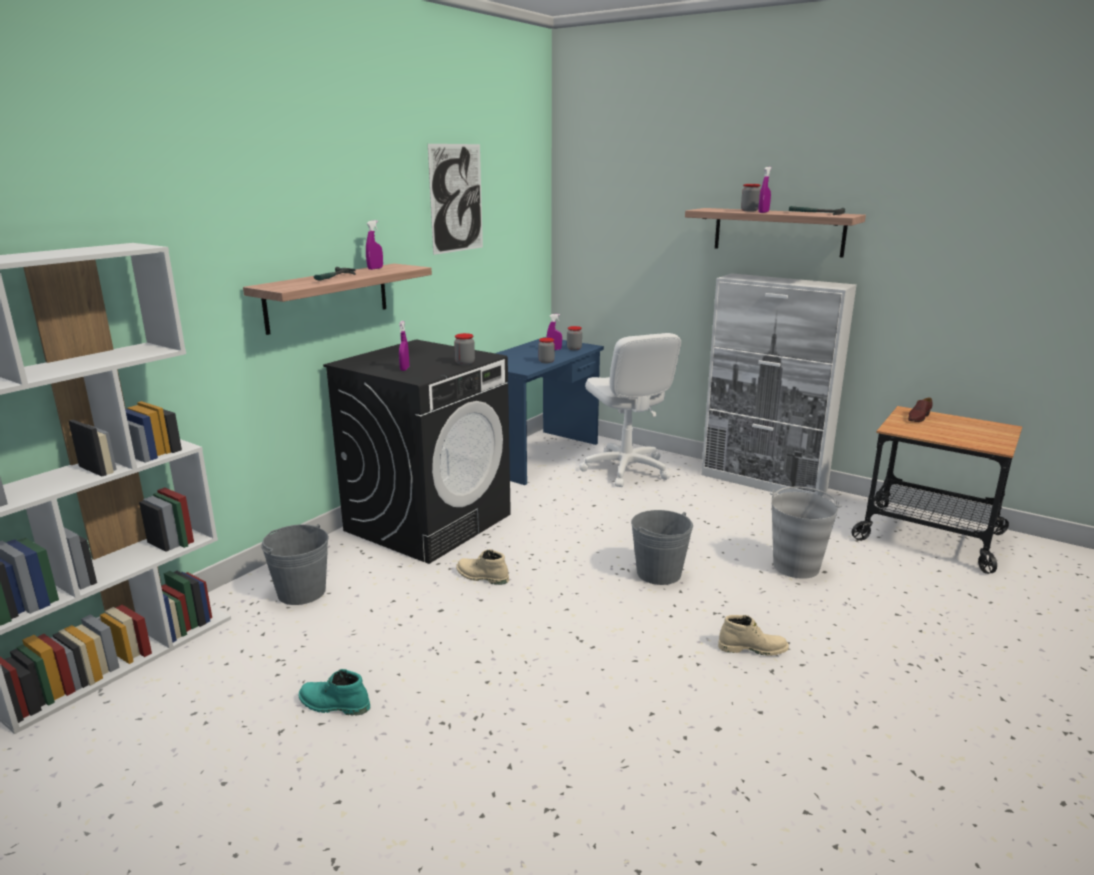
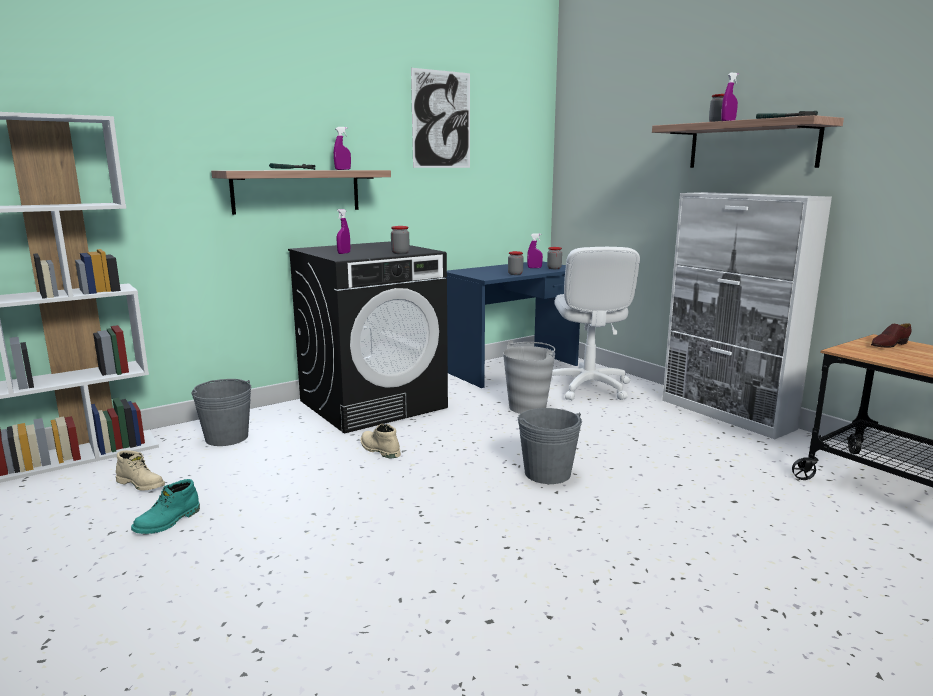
camera: 20 degrees right, 5 degrees down
turquoise boot [299,669,370,716] -> turquoise boot turned 90 degrees counterclockwise [131,479,200,534]
beige boot [718,615,789,656] -> beige boot moved to [116,450,165,491]
grey bucket [770,487,842,579] -> grey bucket moved to [503,340,555,414]

